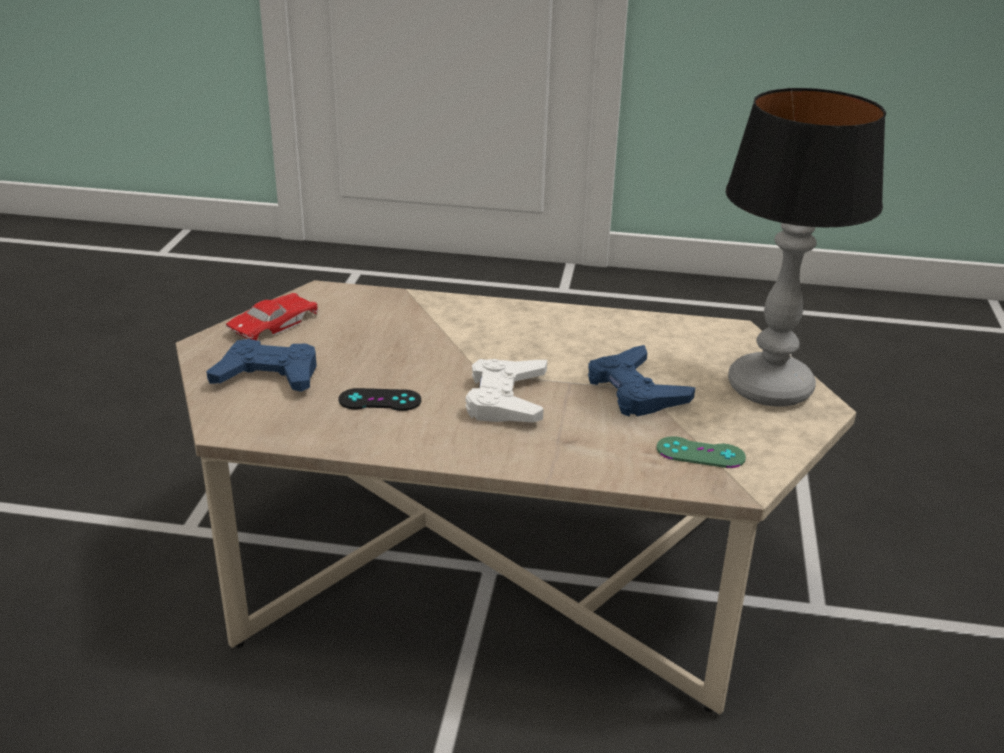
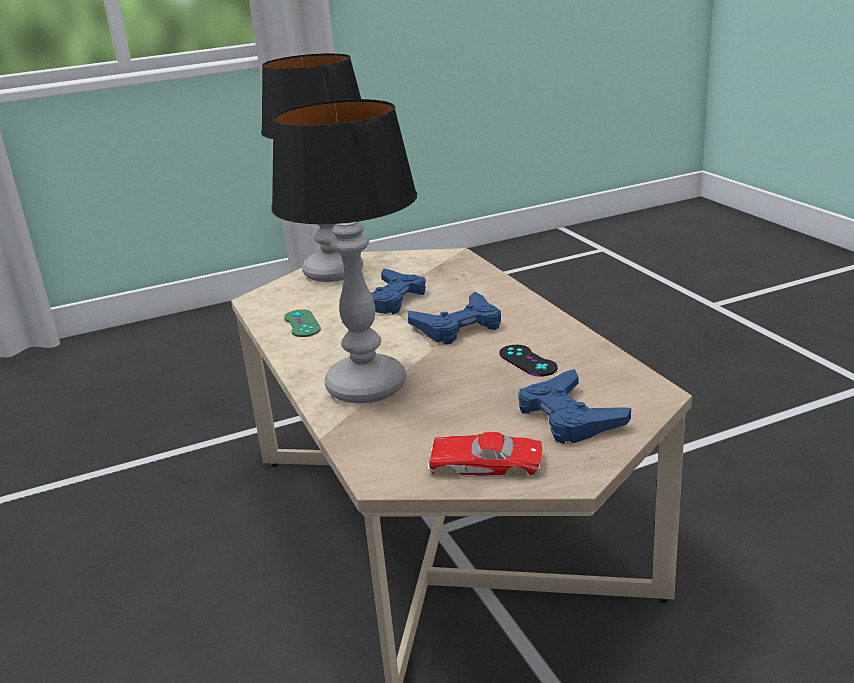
camera: 120 degrees left, 5 degrees down
white game controller [466,359,547,422] -> blue game controller [408,292,501,344]
green game controller [657,436,746,468] -> green game controller moved to [284,309,321,337]
none -> table lamp [271,99,417,403]

